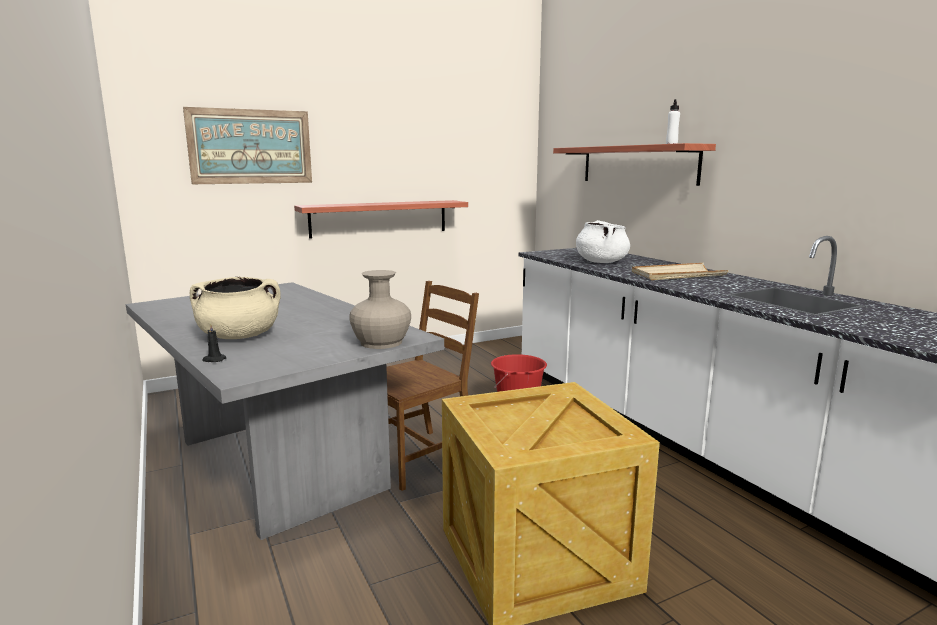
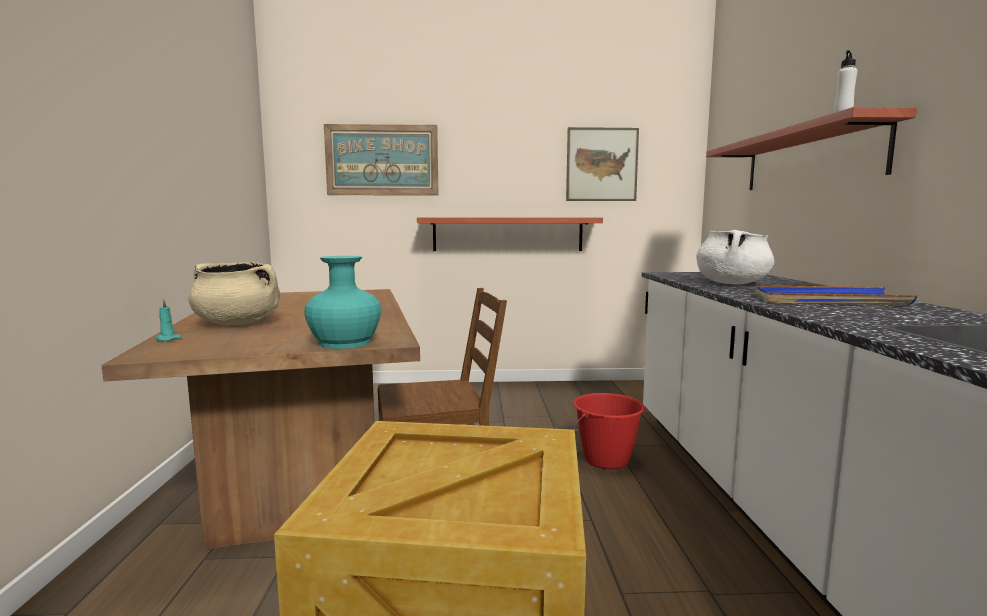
camera: 25 degrees right, 5 degrees down
grey dining table [126,282,444,540] -> brown dining table [102,289,420,550]
black candle [202,323,226,362] -> turquoise candle [155,299,181,341]
beige vase [349,270,411,349] -> turquoise vase [304,256,381,349]
beige tray [632,263,729,280] -> blue tray [755,285,917,305]
none -> picture [566,127,639,201]

